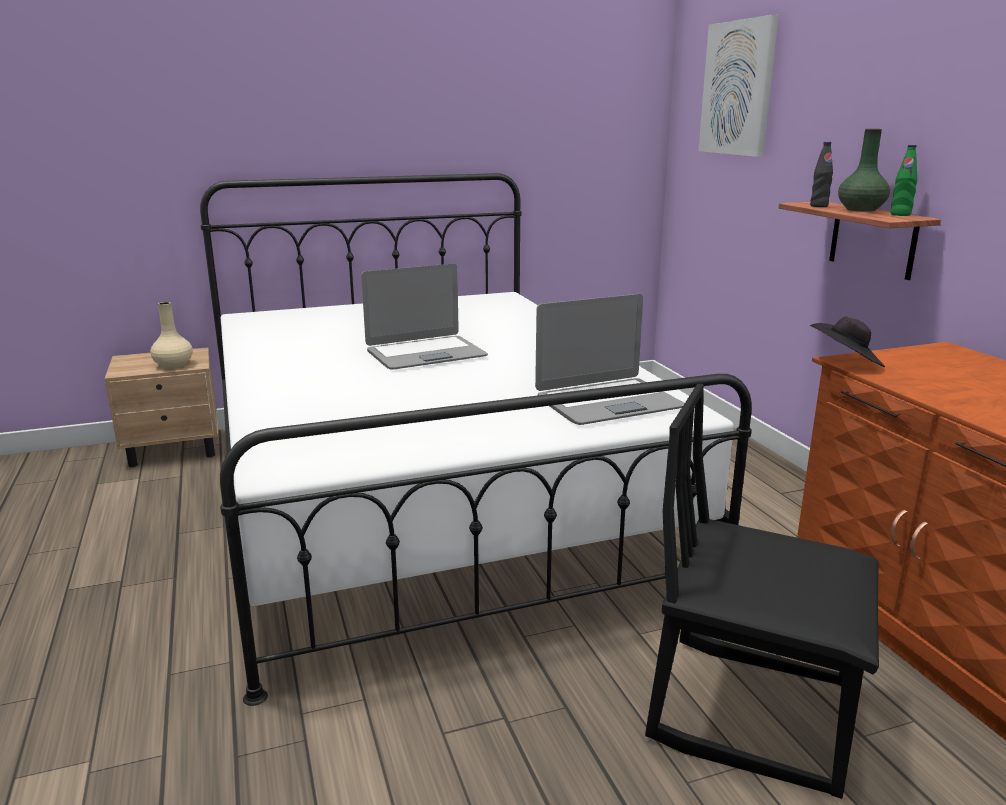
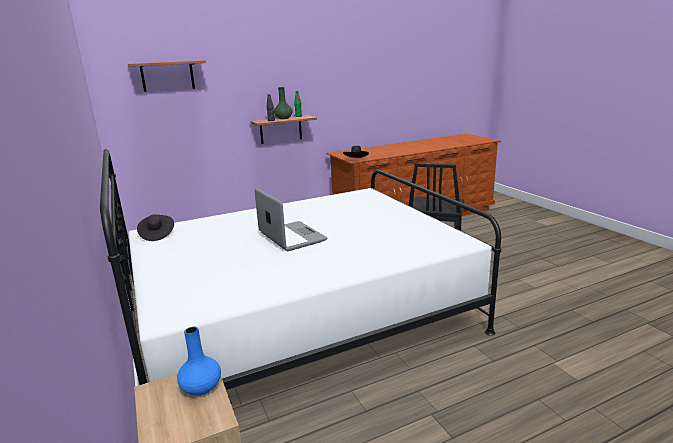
camera: 95 degrees left, 0 degrees up
beige vase [150,302,193,369] -> blue vase [177,327,221,396]
laptop [535,294,685,425] -> none
picture [698,15,779,157] -> shelf [128,60,206,92]
none -> black hat [137,214,174,241]

